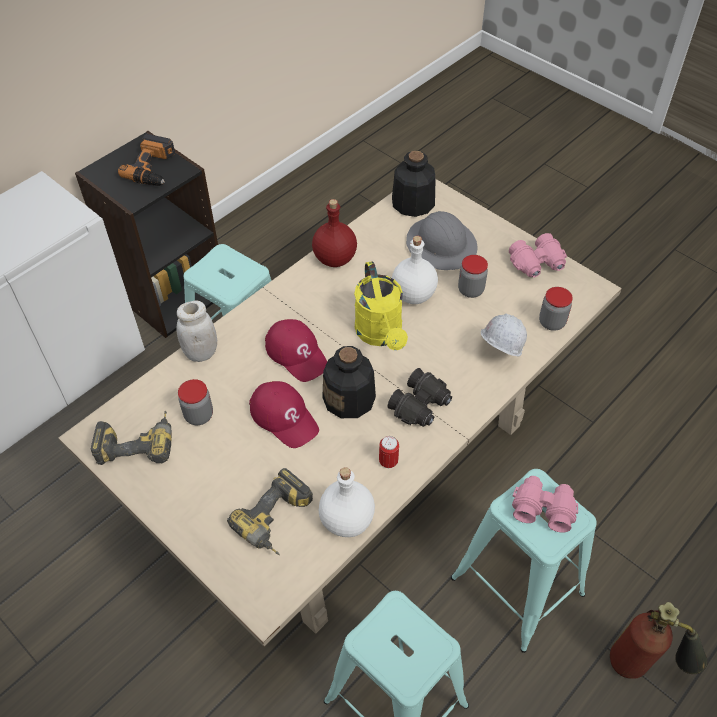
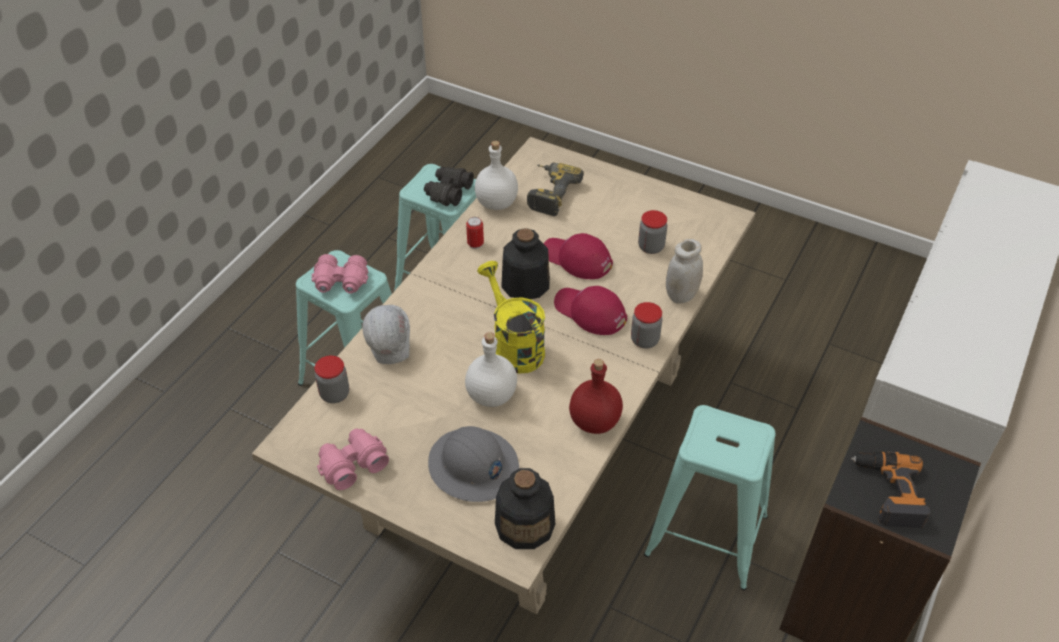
camera: 165 degrees right, 5 degrees down
power drill [91,411,172,465] -> none
black binoculars [388,368,452,427] -> black binoculars moved to [424,167,474,206]
jar [458,255,488,298] -> jar moved to [631,302,663,349]
fire extinguisher [610,602,708,679] -> none

